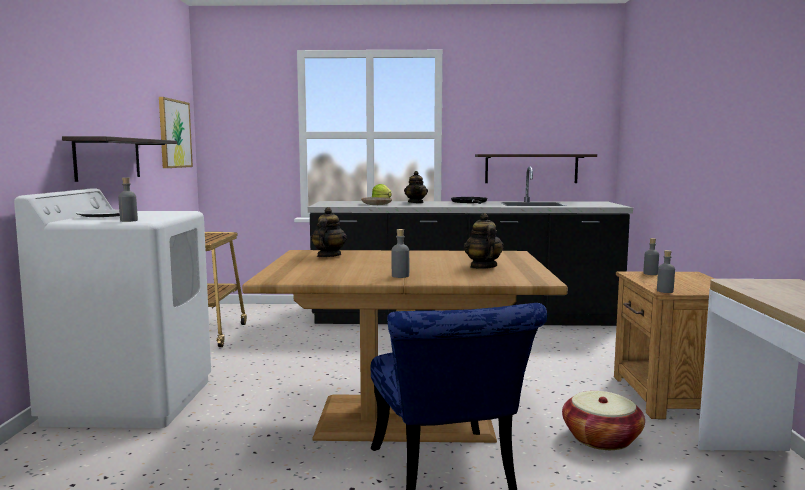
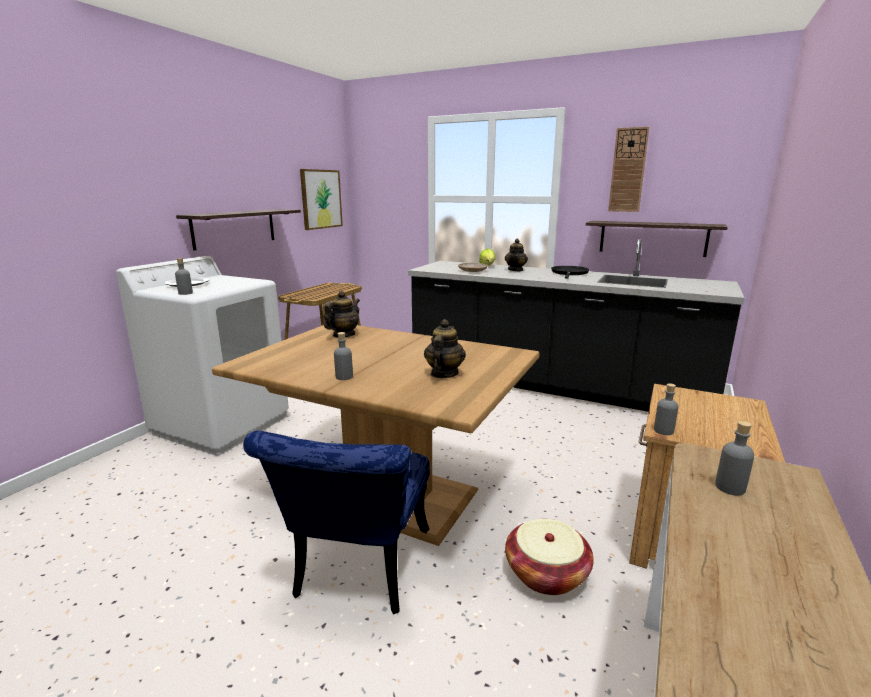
camera: 25 degrees right, 10 degrees up
grey bottle [643,238,659,275] -> grey bottle moved to [715,421,754,496]
none -> wall clock [608,127,649,212]

